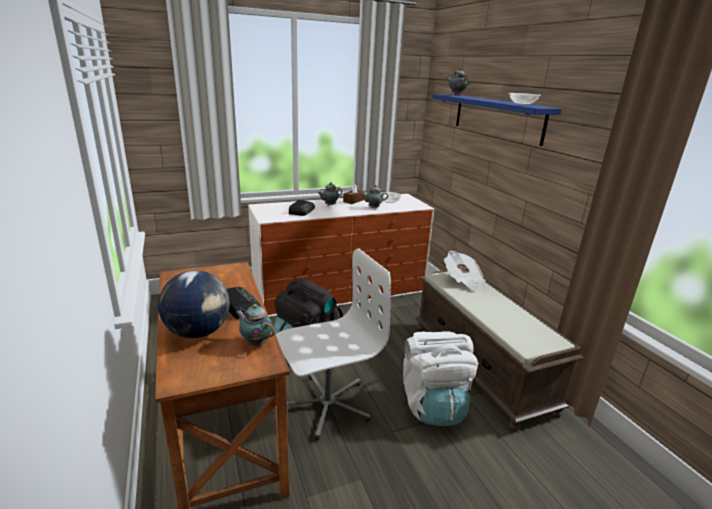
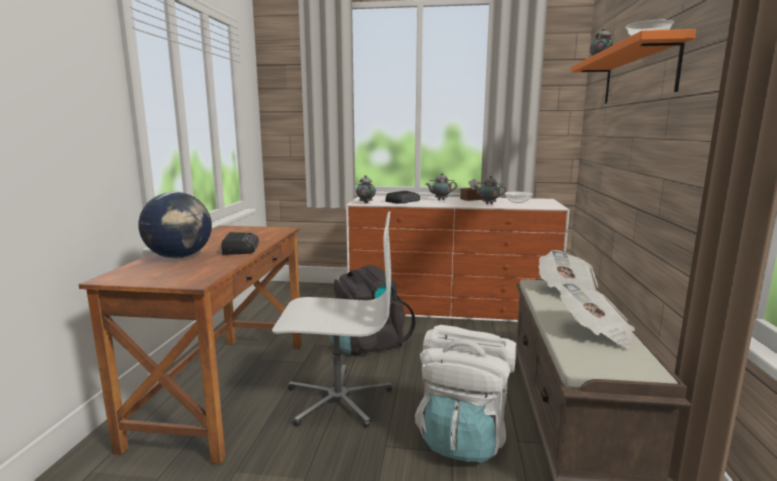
camera: 30 degrees right, 10 degrees down
teapot [236,304,275,346] -> teapot moved to [356,175,376,204]
blue shelf [432,94,562,146] -> orange shelf [571,29,696,104]
none -> newspaper [560,282,635,349]

